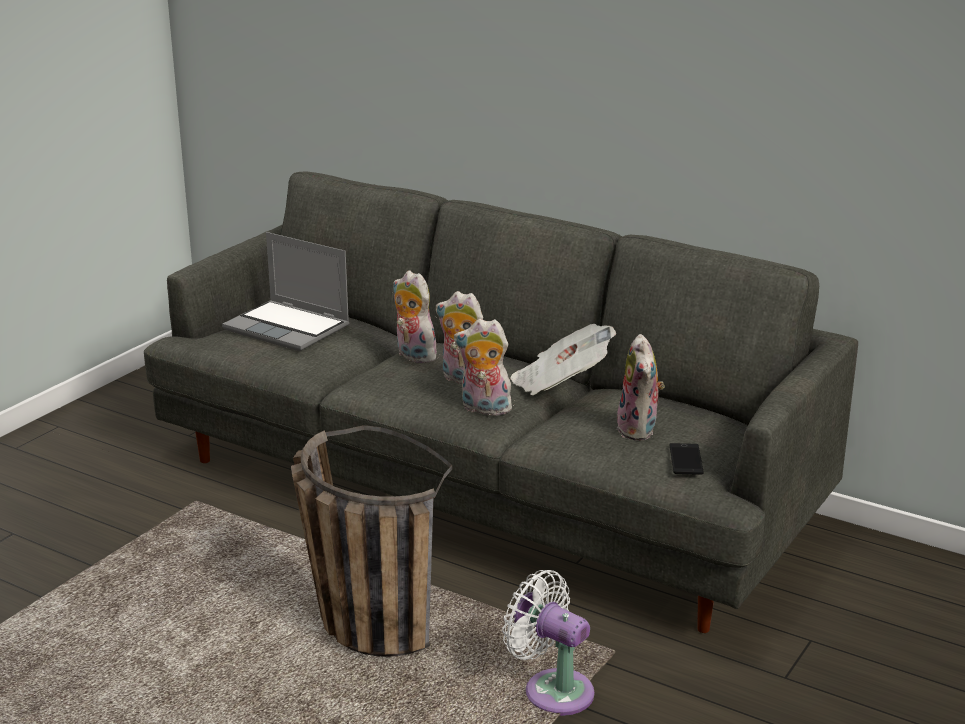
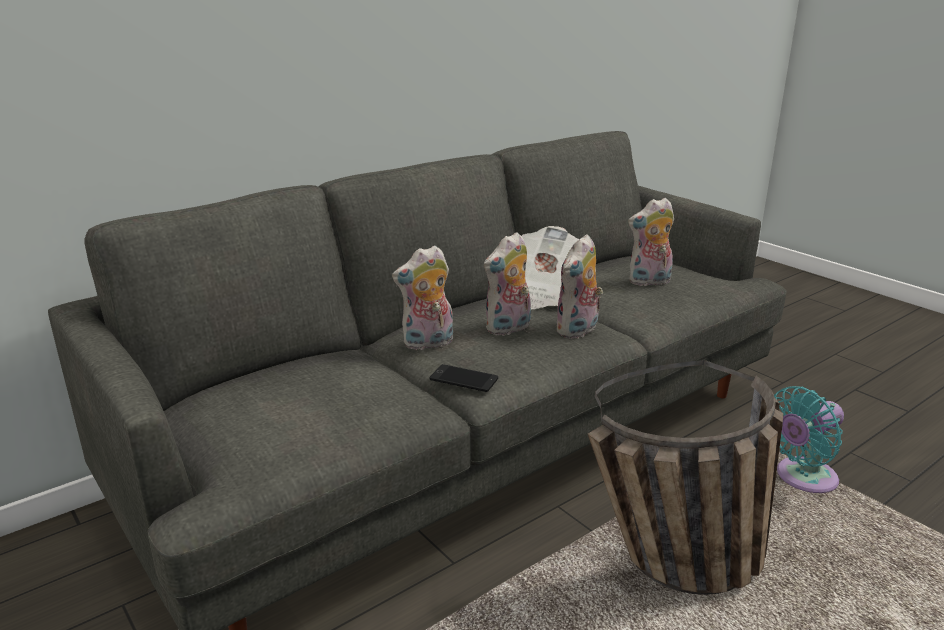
camera: 70 degrees left, 0 degrees up
laptop [222,232,349,351] -> none
white fan [502,570,594,716] -> turquoise fan [774,386,844,493]
plush toy [616,334,665,441] -> plush toy turned 150 degrees clockwise [628,198,674,286]
phone [669,443,704,475] -> phone moved to [429,364,498,392]

